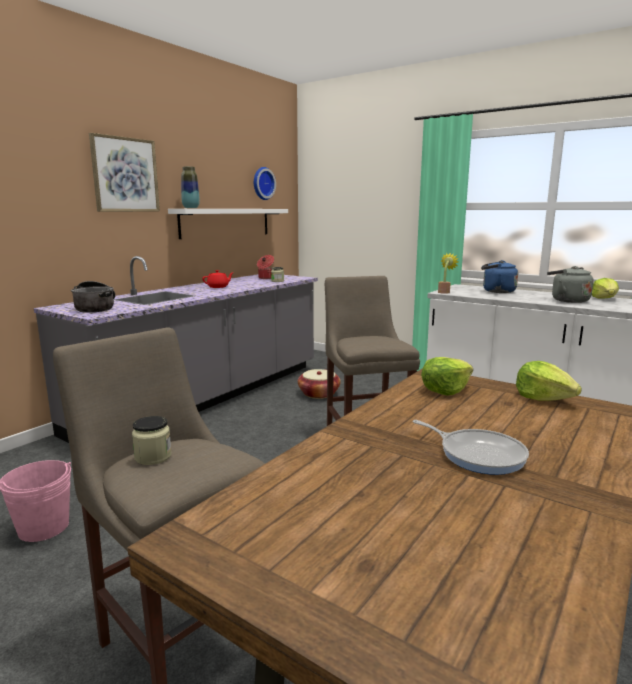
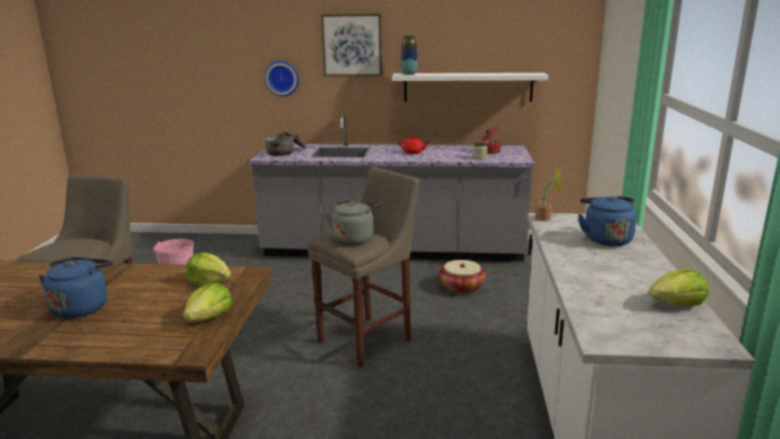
camera: 60 degrees right, 5 degrees up
jar [132,416,172,465] -> none
wall clock [254,167,276,200] -> wall clock moved to [265,61,299,96]
frying pan [412,420,529,475] -> blue kettle [39,257,113,318]
grey kettle [547,266,594,303] -> grey kettle moved to [325,201,379,245]

